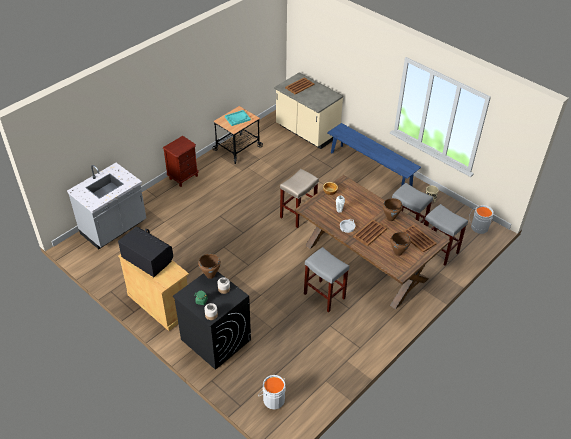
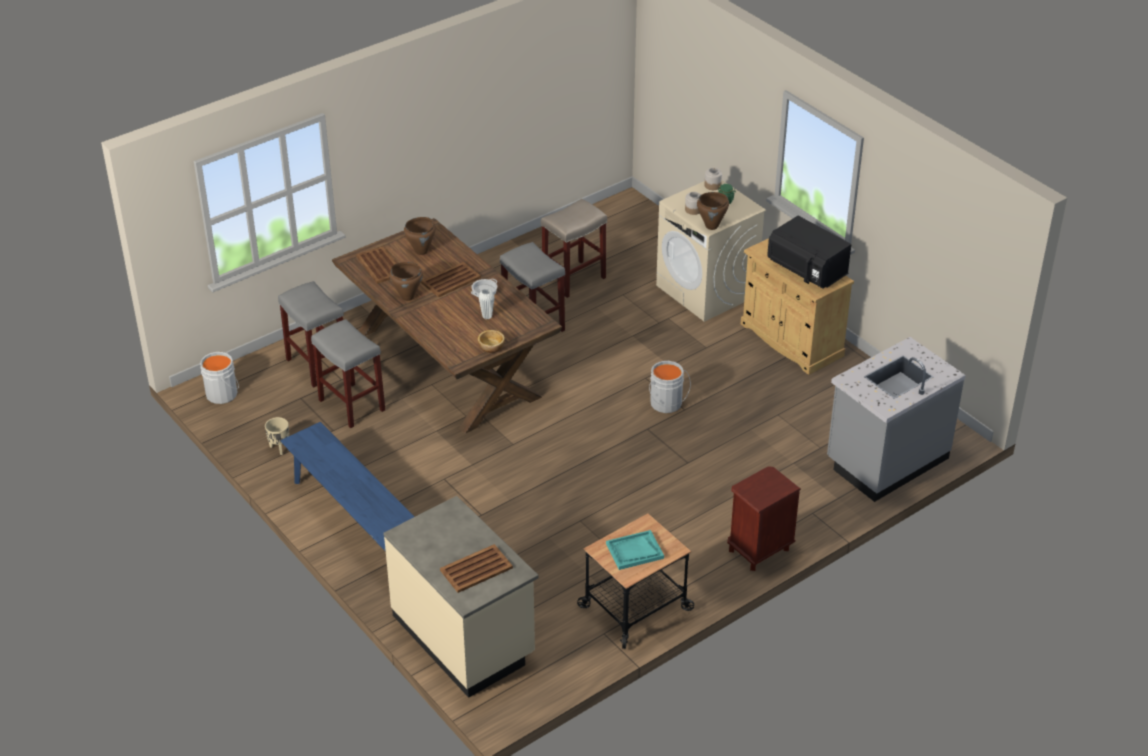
camera: 170 degrees left, 5 degrees down
black washing machine [173,271,251,370] -> beige washing machine [656,180,766,322]
grey bucket [259,375,286,409] -> grey bucket moved to [649,361,691,413]
beige stool [280,169,319,228] -> beige stool moved to [541,199,607,298]

